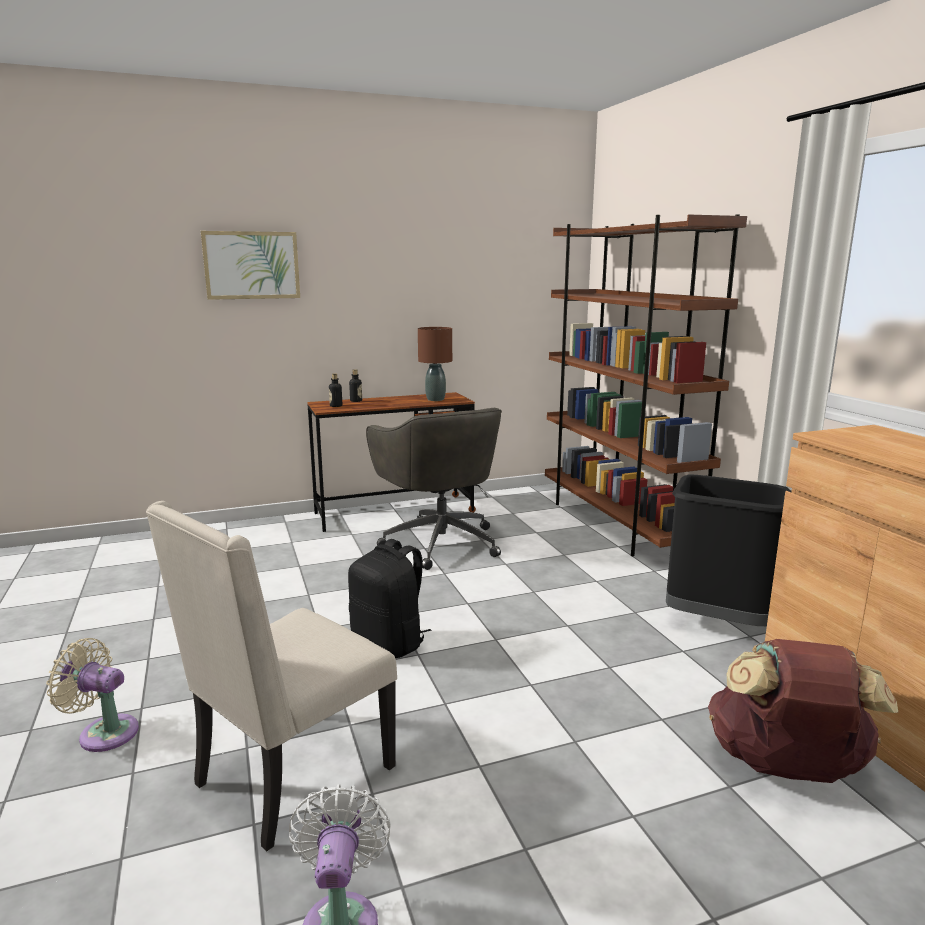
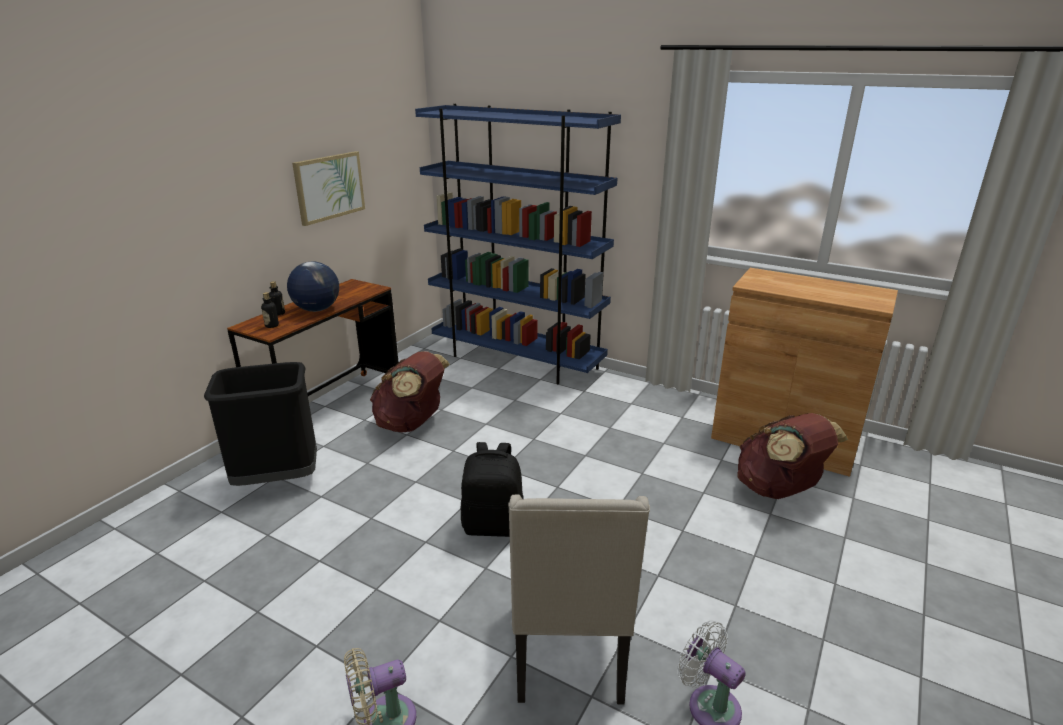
camera: 40 degrees left, 10 degrees up
picture [201,231,300,300] -> picture moved to [292,151,365,226]
grey office chair [366,408,502,570] -> brown backpack [370,351,450,433]
brown table lamp [418,327,452,401] -> none
brown bookcase [545,214,747,556] -> blue bookcase [415,104,621,384]
black trash can [666,475,791,626] -> black trash can moved to [204,362,317,486]
none -> globe [287,262,339,312]

